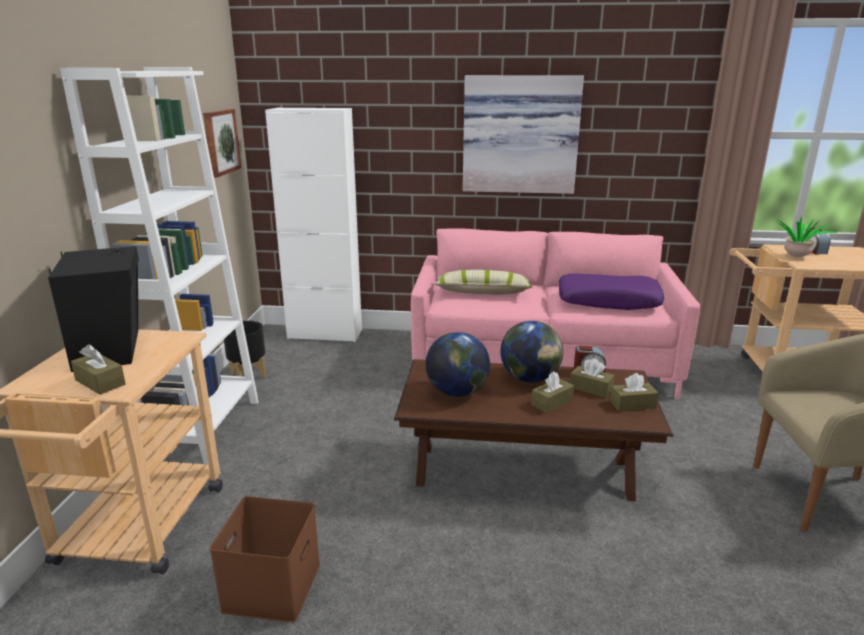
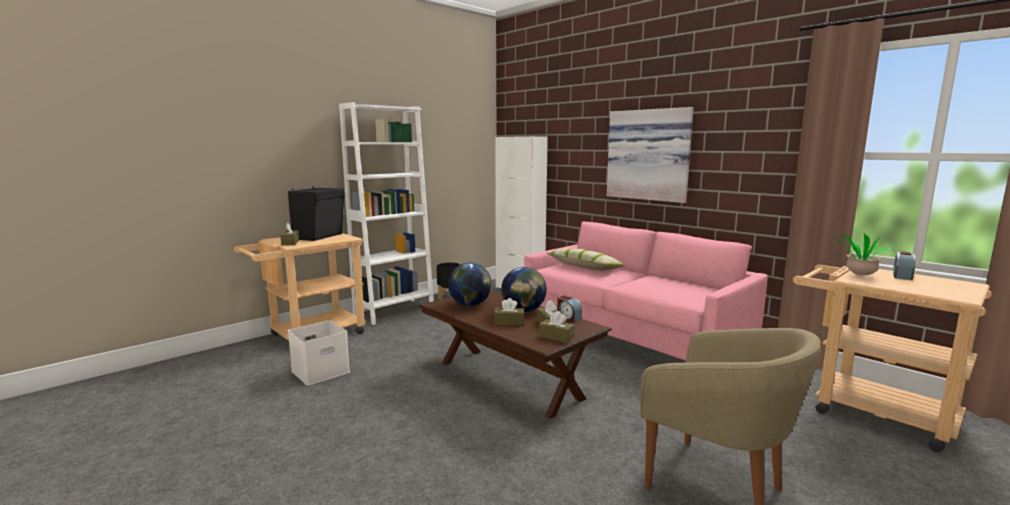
camera: 40 degrees right, 10 degrees down
picture [203,109,242,177] -> none
brown storage box [209,496,320,623] -> white storage box [288,320,350,386]
purple pillow [559,273,664,310] -> none

